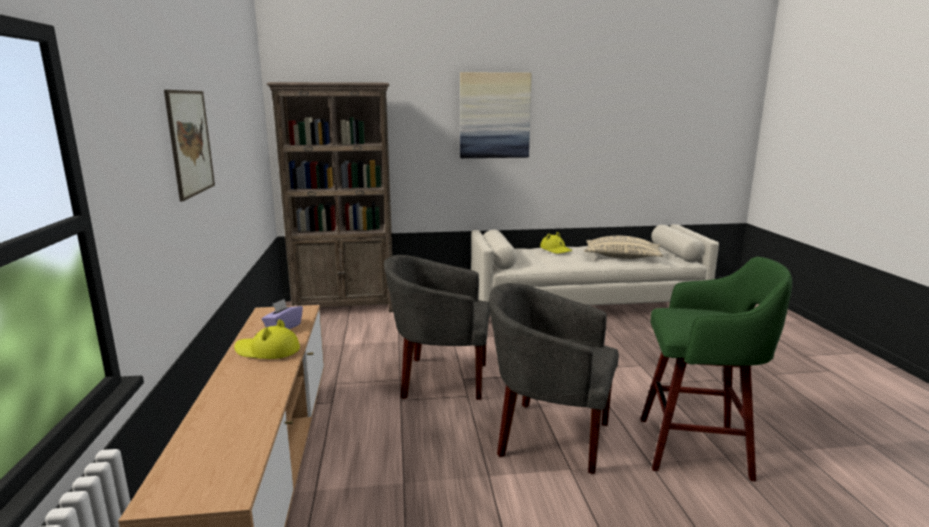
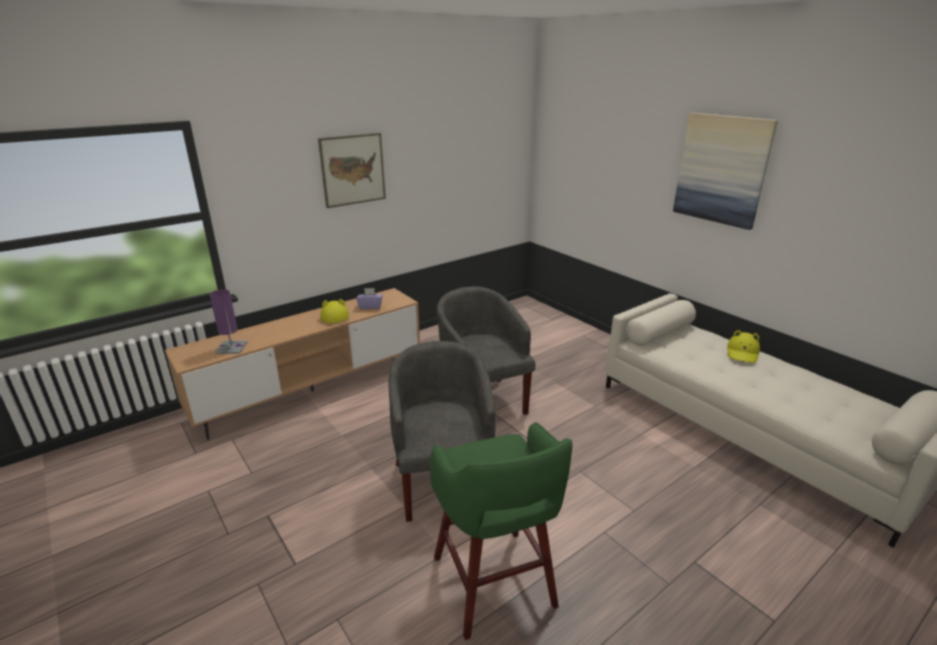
camera: 60 degrees right, 10 degrees up
brown bookcase [267,82,393,312] -> none
beige pillow [584,236,663,259] -> none
none -> purple table lamp [209,289,248,354]

